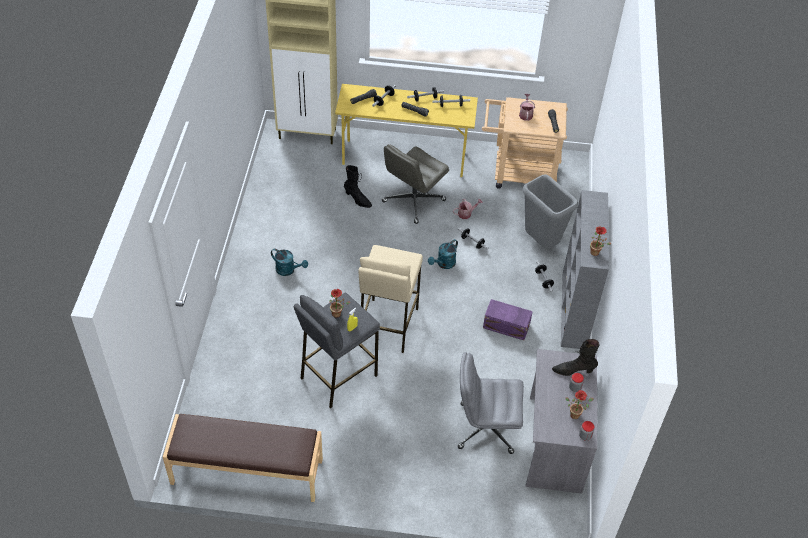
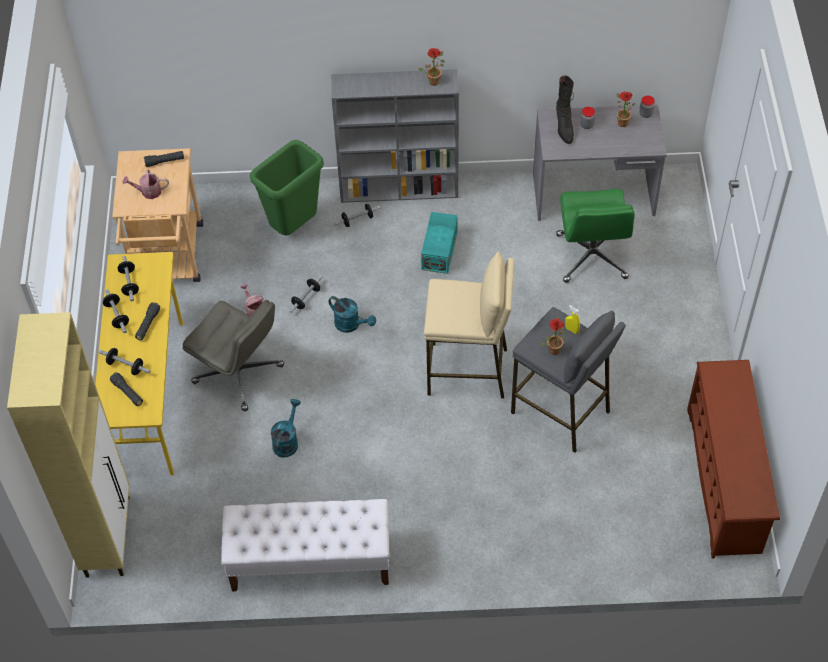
camera: 95 degrees left, 5 degrees up
brown bench [163,414,323,502] -> brown shoe rack [687,360,780,559]
turquoise watering can [271,248,308,276] -> turquoise watering can moved to [271,399,301,458]
black boot [344,165,372,208] -> none
grey office chair [458,352,524,454] -> green office chair [556,189,635,283]
purple storage box [483,299,533,340] -> turquoise storage box [421,212,458,274]
grey trash can [523,175,578,249] -> green trash can [250,140,324,235]
none -> white bench [221,499,389,591]

